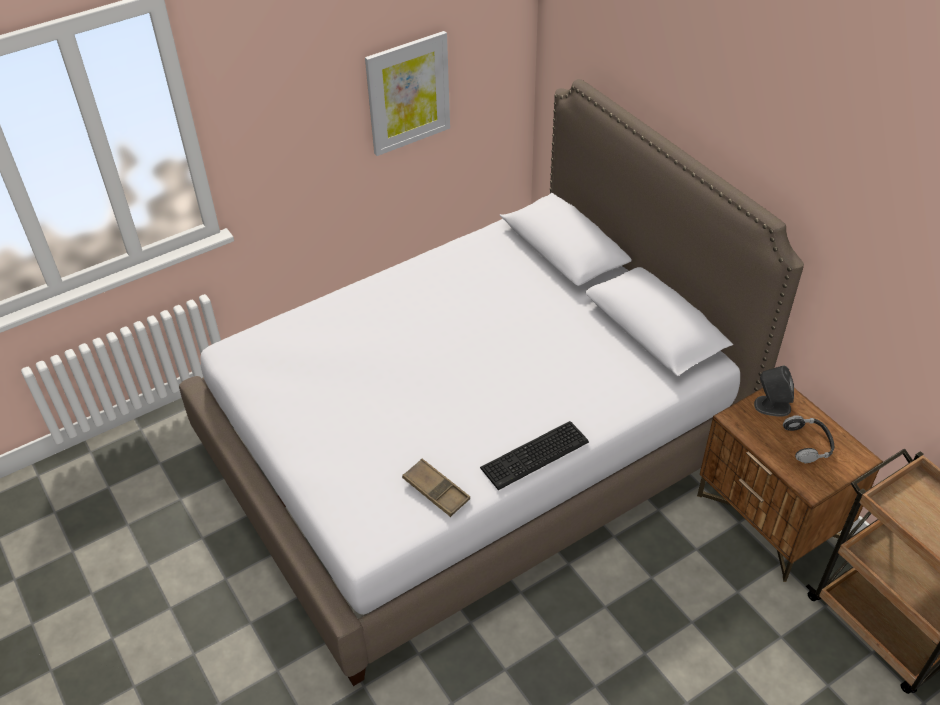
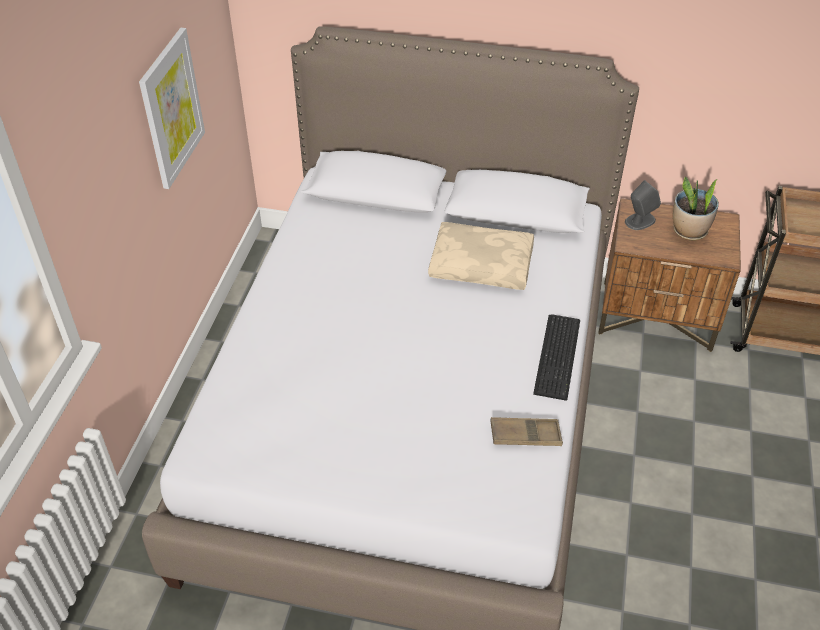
camera: 45 degrees left, 0 degrees up
headphones [783,416,834,463] -> potted plant [673,176,719,240]
none -> beige pillow [428,222,534,290]

